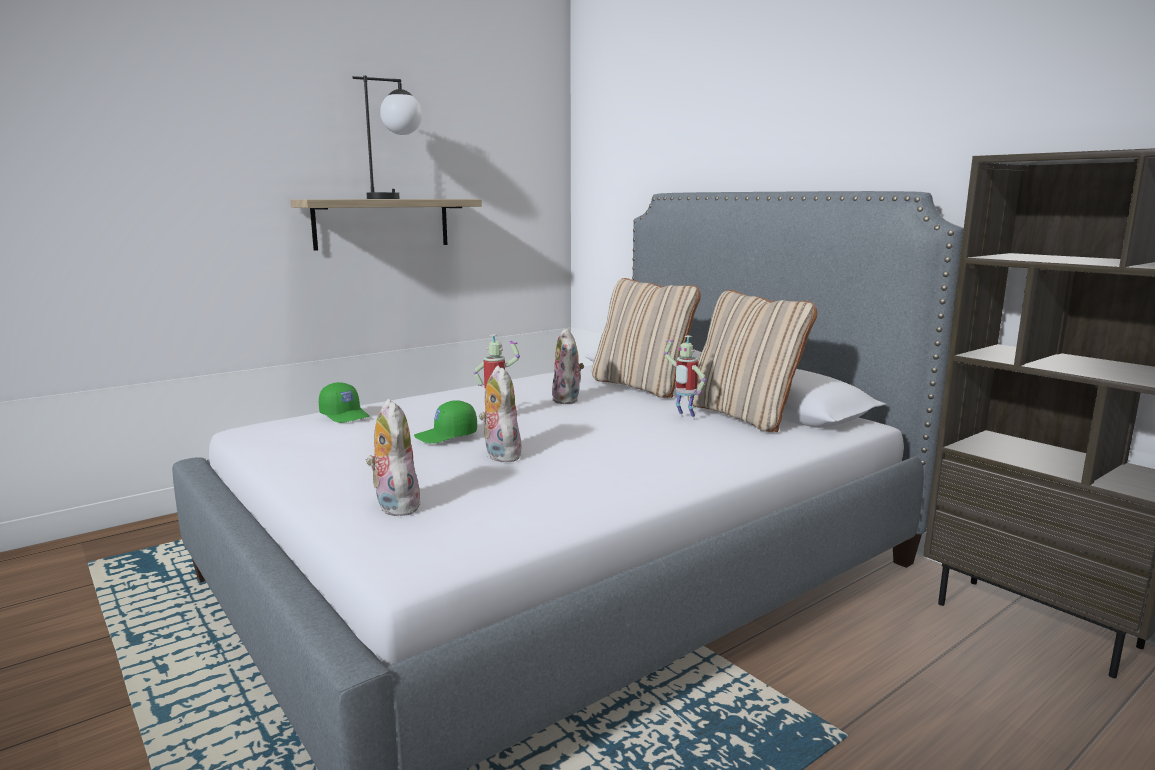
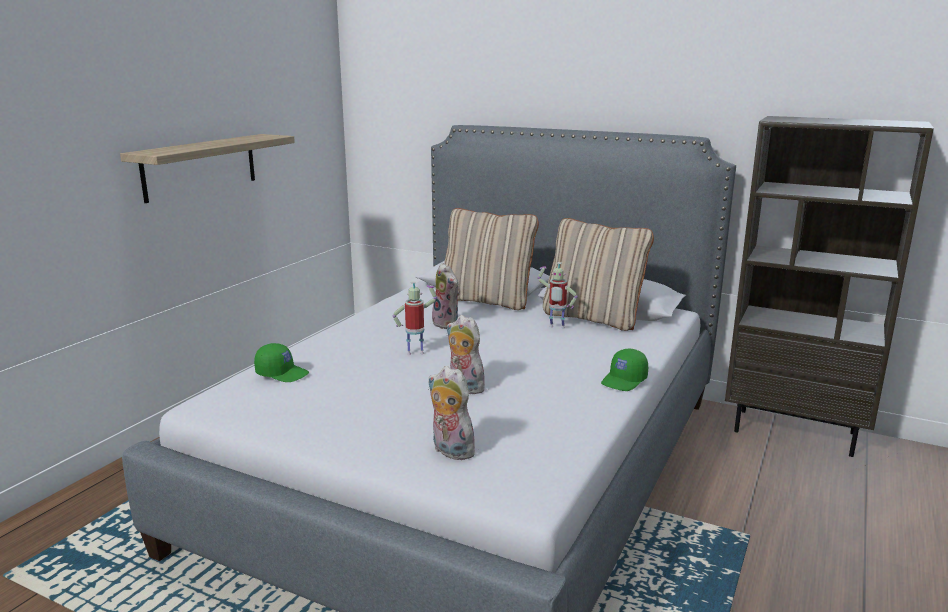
camera: 25 degrees left, 5 degrees up
table lamp [353,76,422,199] -> none
green cap [414,400,477,443] -> green cap moved to [601,349,648,391]

